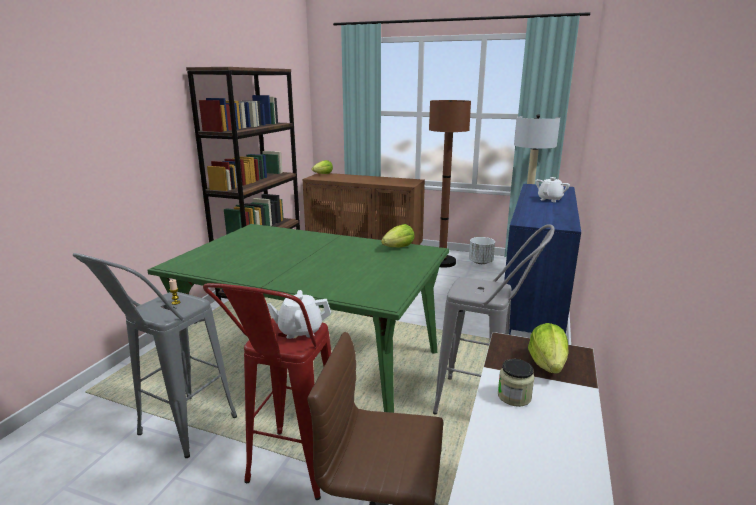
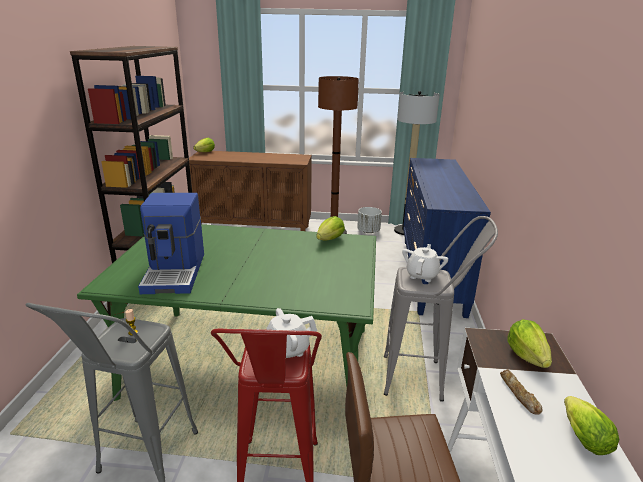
camera: 15 degrees left, 5 degrees up
jar [498,359,535,407] -> bread [500,370,542,415]
white teapot [536,177,570,202] -> white teapot moved to [402,244,448,282]
none -> coffee machine [138,193,204,294]
none -> lettuce [564,396,620,455]

